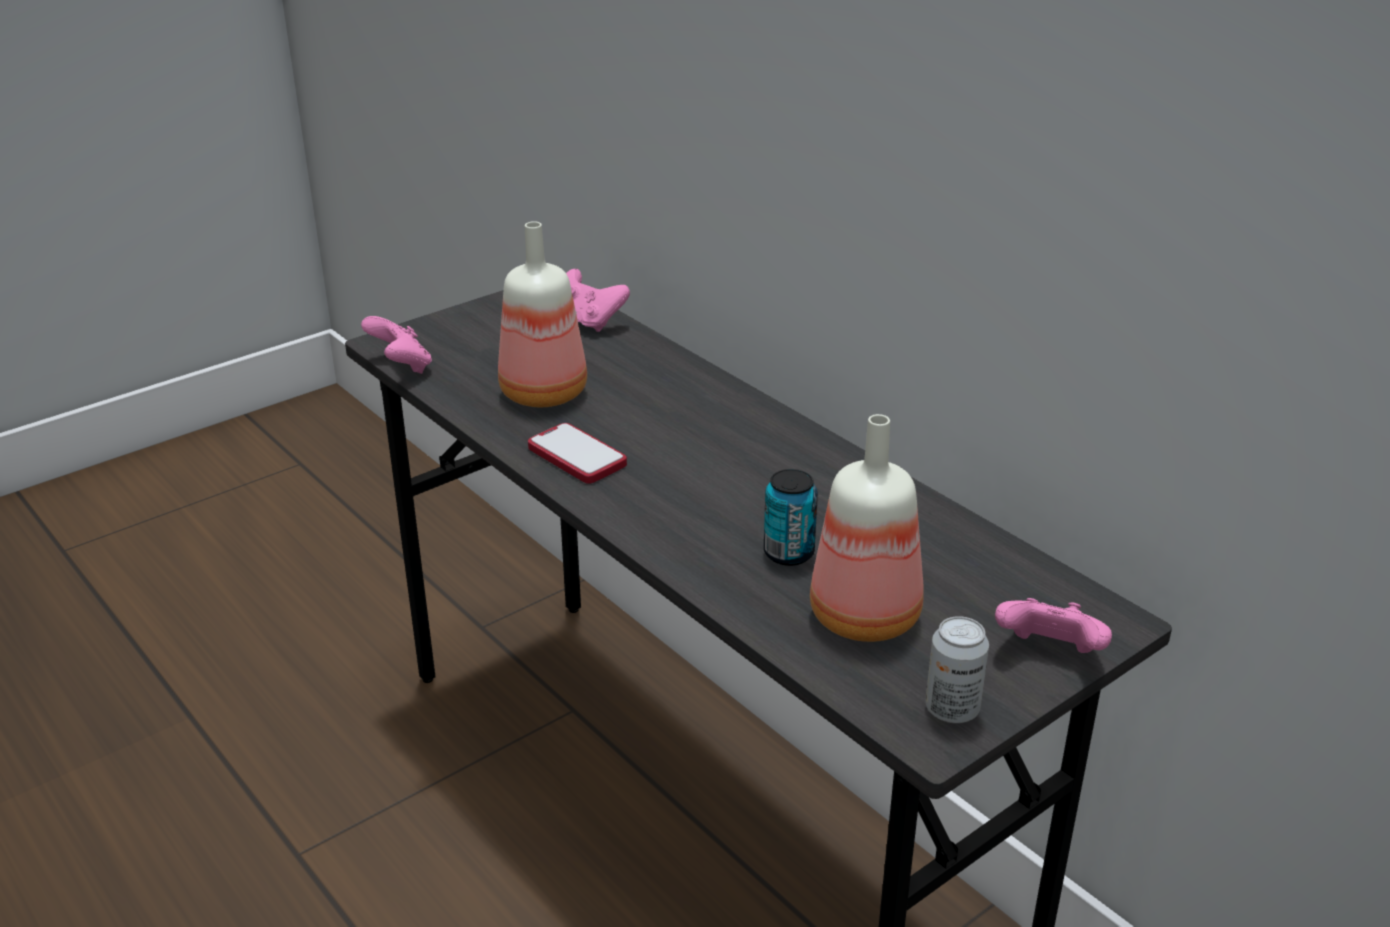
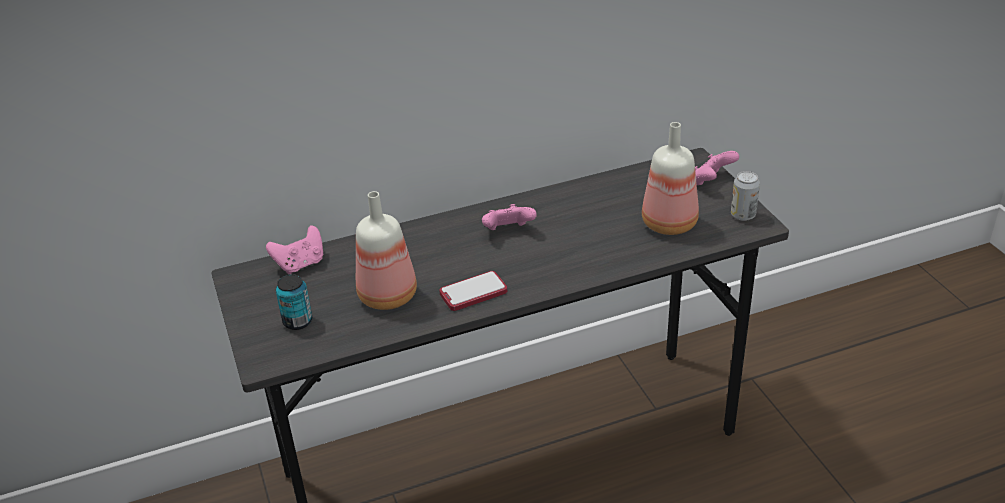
camera: 70 degrees left, 5 degrees up
pink game controller [361,316,432,374] -> pink game controller moved to [482,204,537,230]
can [764,469,818,566] -> can moved to [276,274,312,330]

